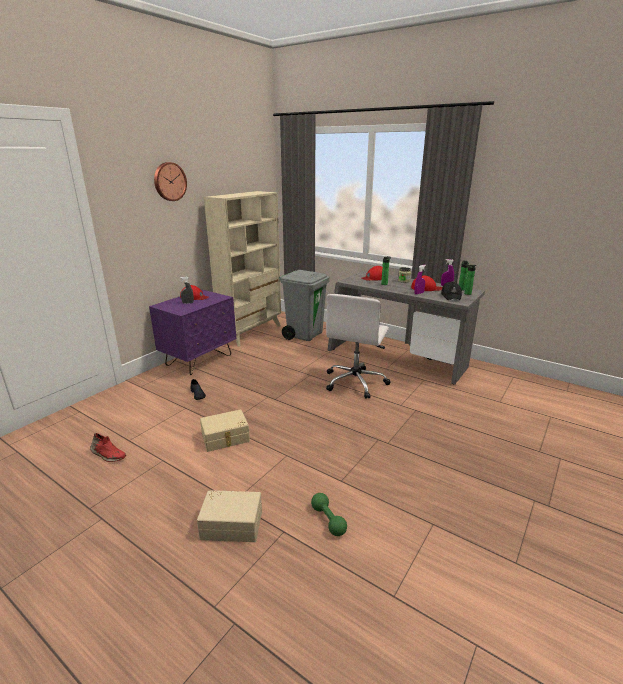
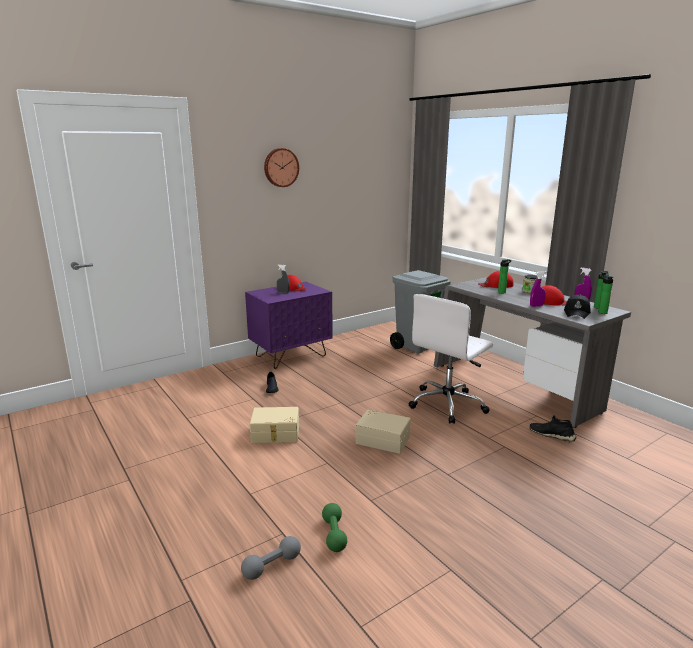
camera: 20 degrees right, 5 degrees down
red shoe [90,433,126,462] -> none
beige storage box [197,490,262,542] -> beige storage box moved to [356,409,411,454]
beige bookcase [204,191,281,347] -> none
none -> grey dumbbell [241,536,301,580]
none -> black shoe [530,415,576,442]

